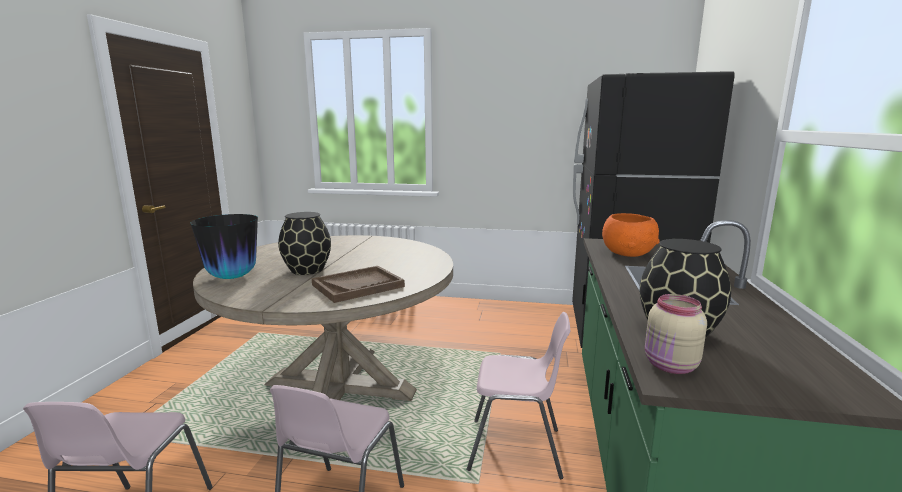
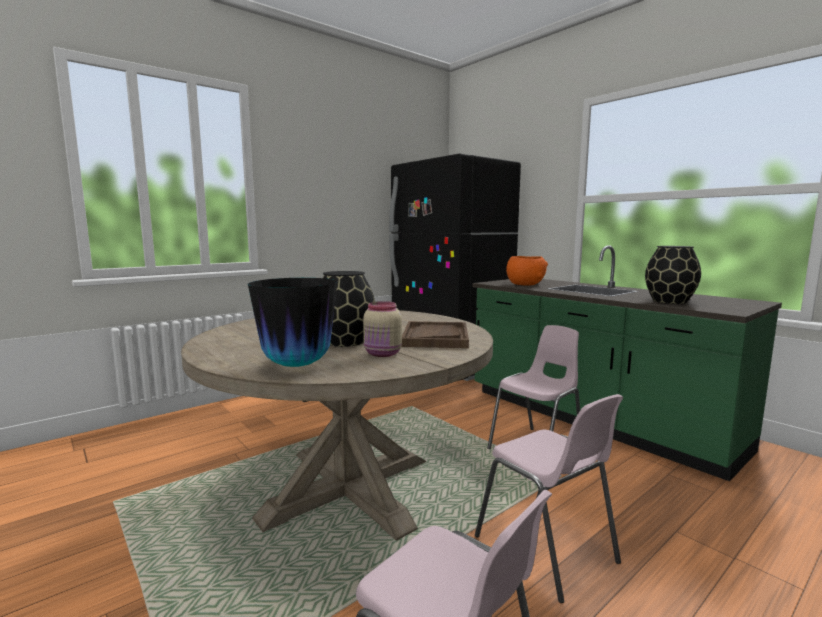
camera: 50 degrees left, 5 degrees down
beige jar [645,294,707,374] -> beige jar moved to [363,301,402,357]

